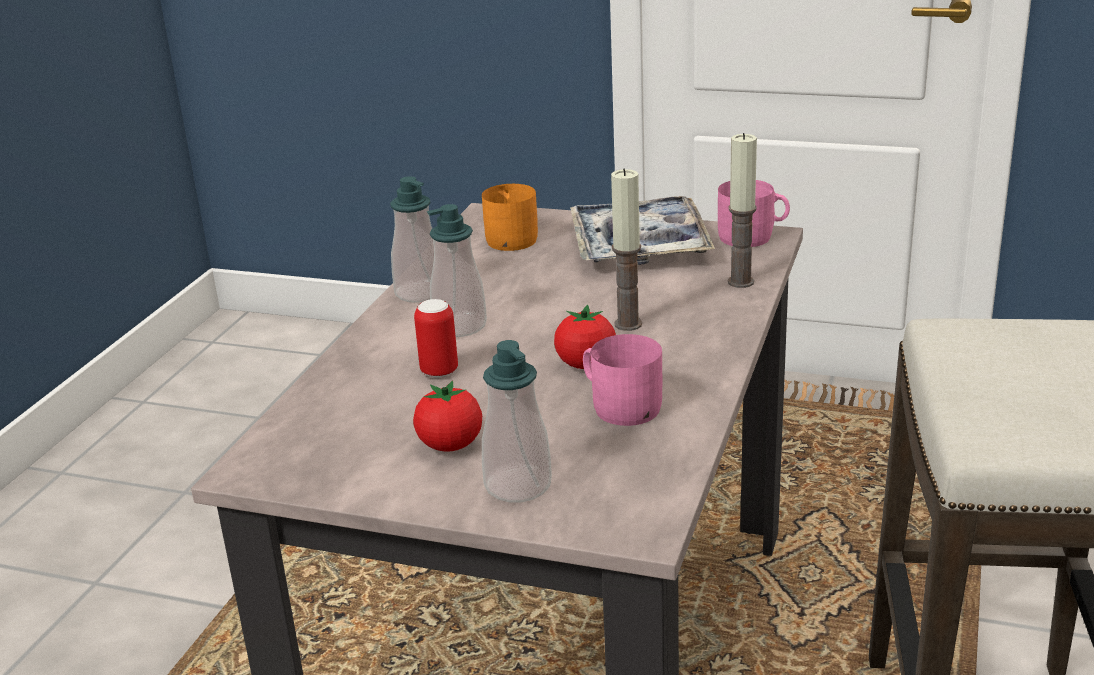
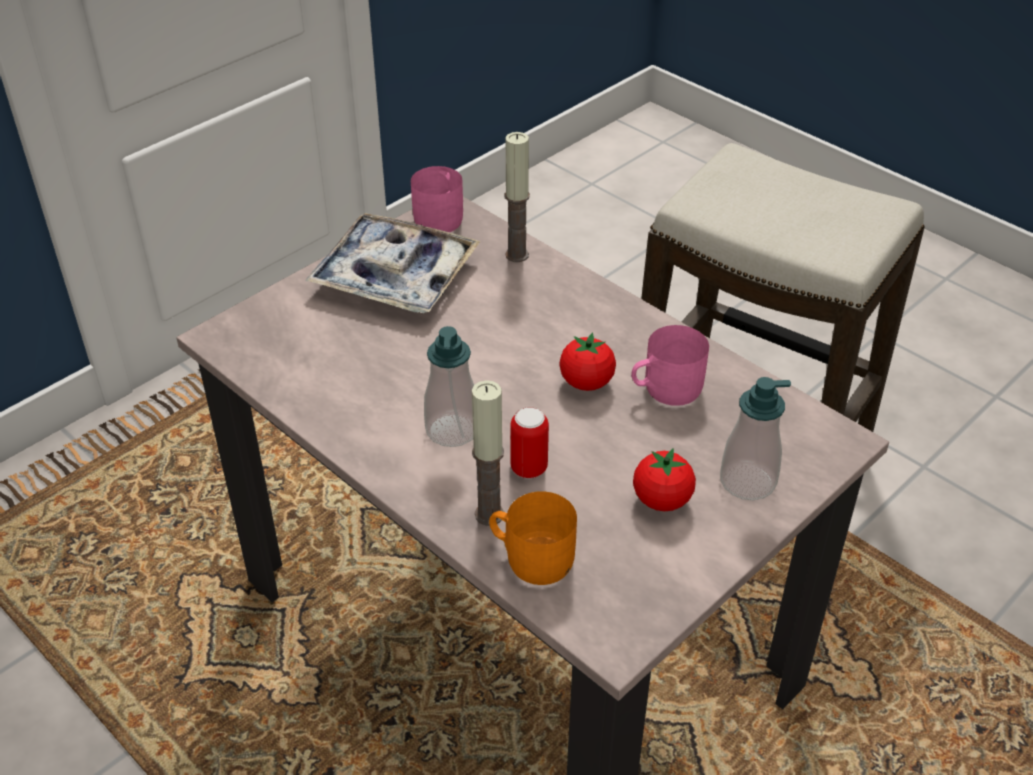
camera: 65 degrees left, 15 degrees up
soap dispenser [390,176,434,303] -> none
orange mug [482,184,538,251] -> orange mug moved to [489,491,577,585]
candle [611,169,642,331] -> candle moved to [472,380,504,526]

